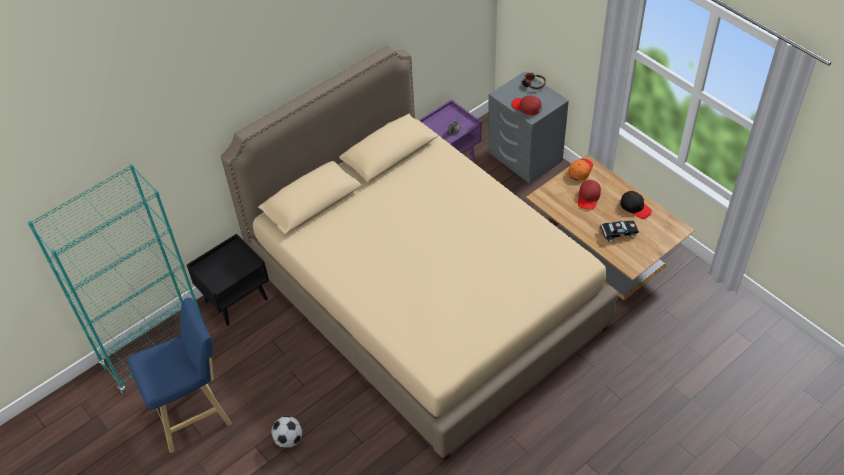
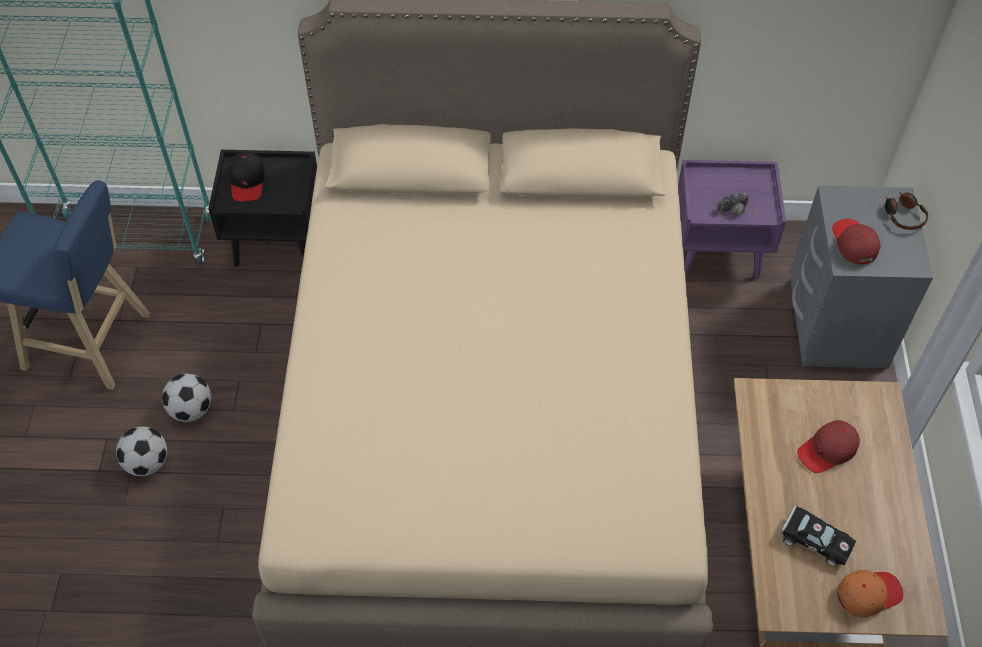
camera: 40 degrees right, 5 degrees up
orange cap [568,159,593,181] -> orange cap moved to [837,570,903,617]
black cap [620,191,652,219] -> black cap moved to [229,152,265,201]
none -> football [162,374,211,422]

